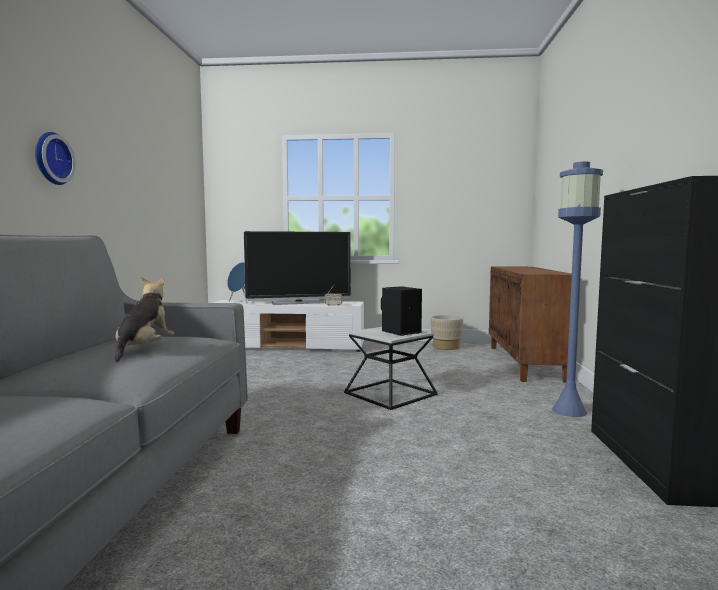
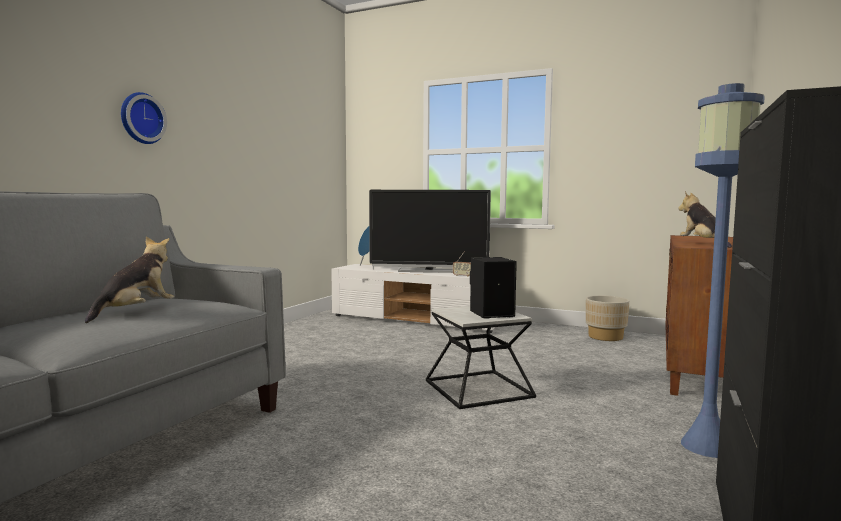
camera: 20 degrees right, 0 degrees up
none -> plush toy [678,191,732,248]

